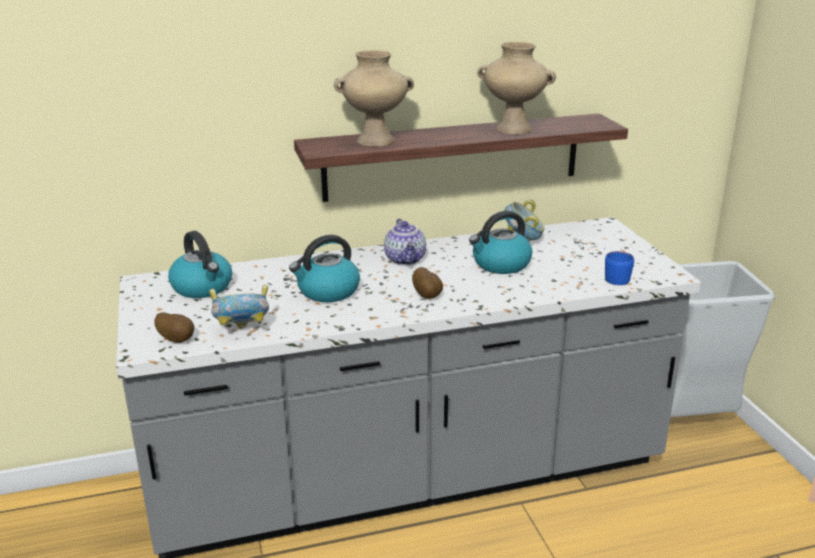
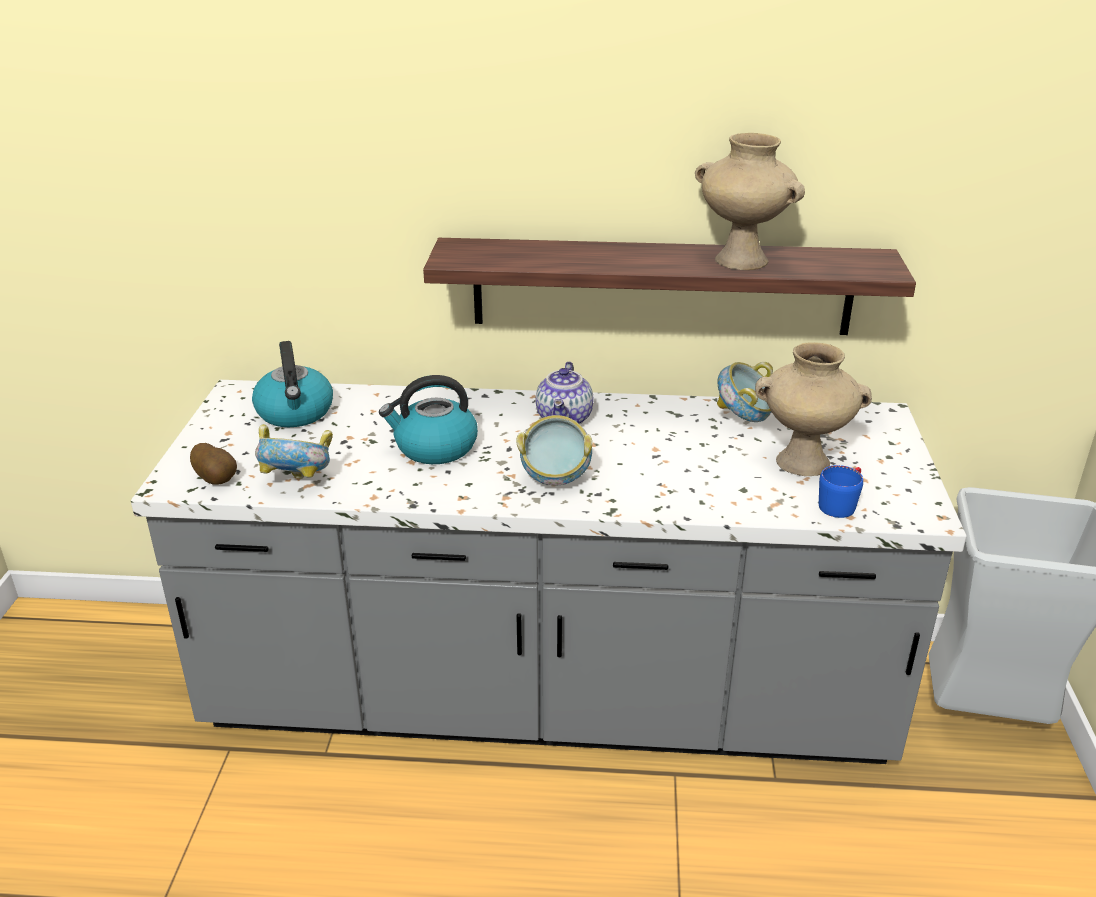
camera: 20 degrees right, 5 degrees up
beige vase [334,50,414,146] -> beige vase moved to [755,342,872,476]
potato [412,267,443,298] -> bowl [516,415,592,486]
kettle [469,211,532,274] -> none

